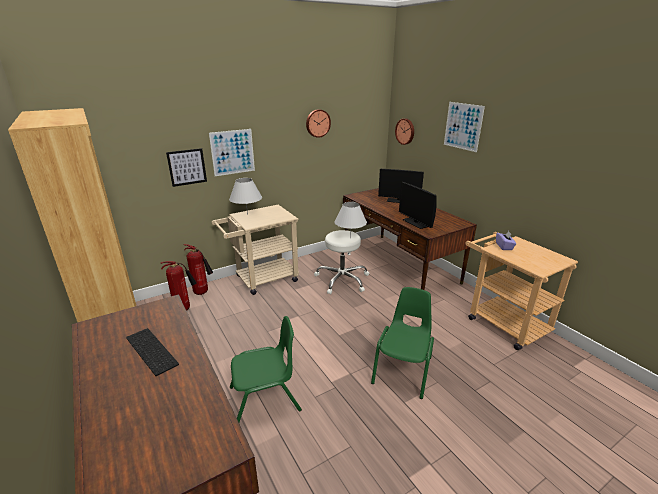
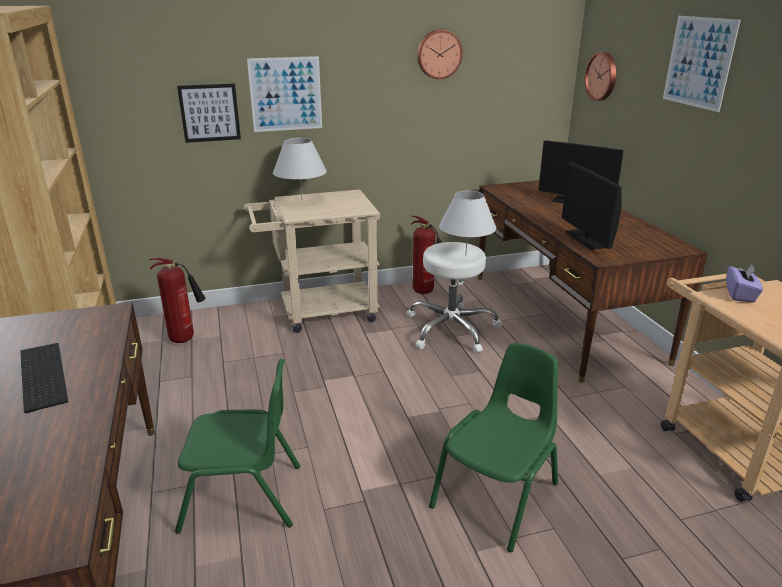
camera: 15 degrees right, 0 degrees up
fire extinguisher [184,244,213,295] -> fire extinguisher moved to [411,216,441,294]

